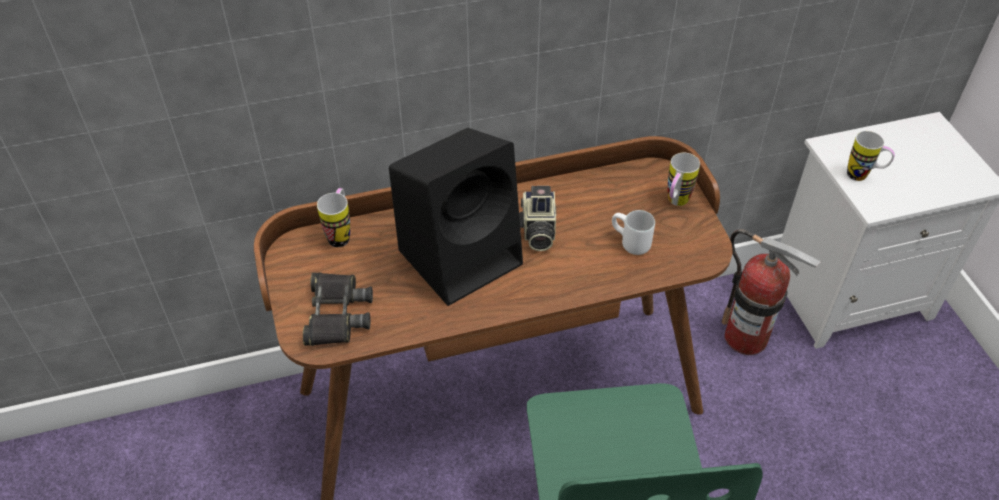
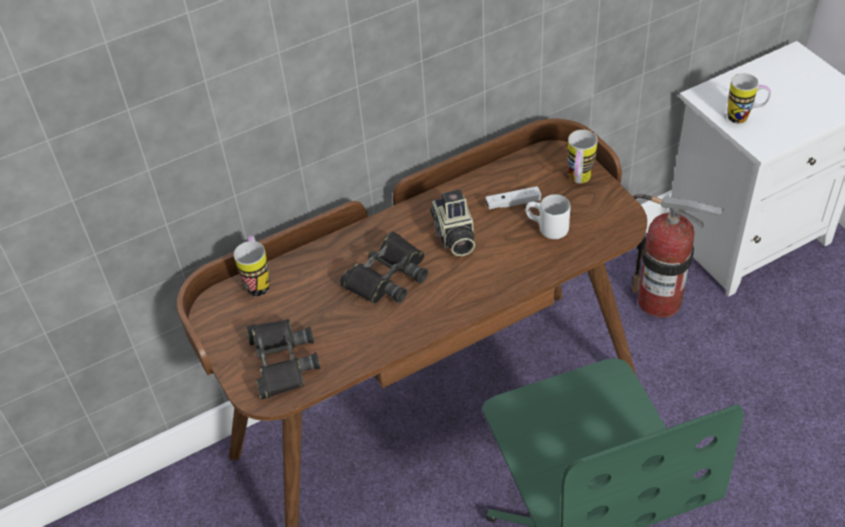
camera: 10 degrees left, 0 degrees up
black speaker [389,128,523,306] -> black binoculars [340,232,428,304]
none -> white game controller [486,186,541,209]

